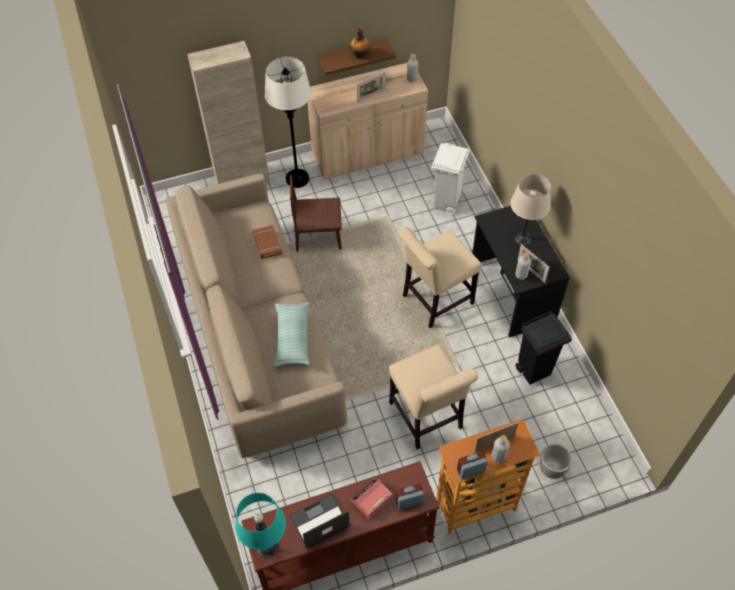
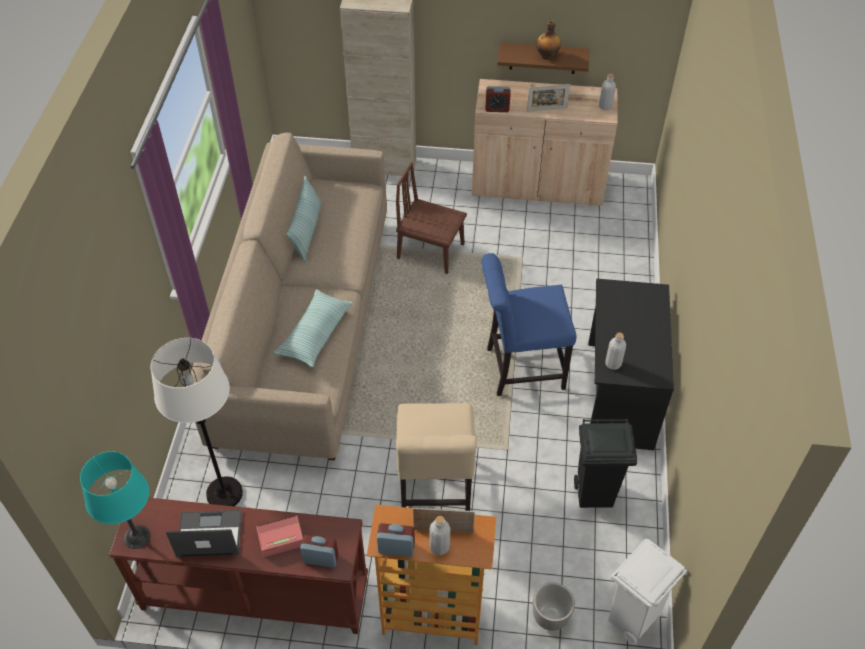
camera: 25 degrees right, 5 degrees down
brown book [253,225,282,259] -> none
white floor lamp [265,57,311,188] -> white floor lamp moved to [150,338,243,506]
beige chair [398,227,482,328] -> blue chair [482,253,577,396]
white trash can [431,143,470,214] -> white trash can moved to [608,538,687,645]
beige table lamp [511,174,551,245] -> none
picture frame [517,244,549,283] -> none
none -> pillow [287,176,322,262]
none -> alarm clock [486,86,511,112]

